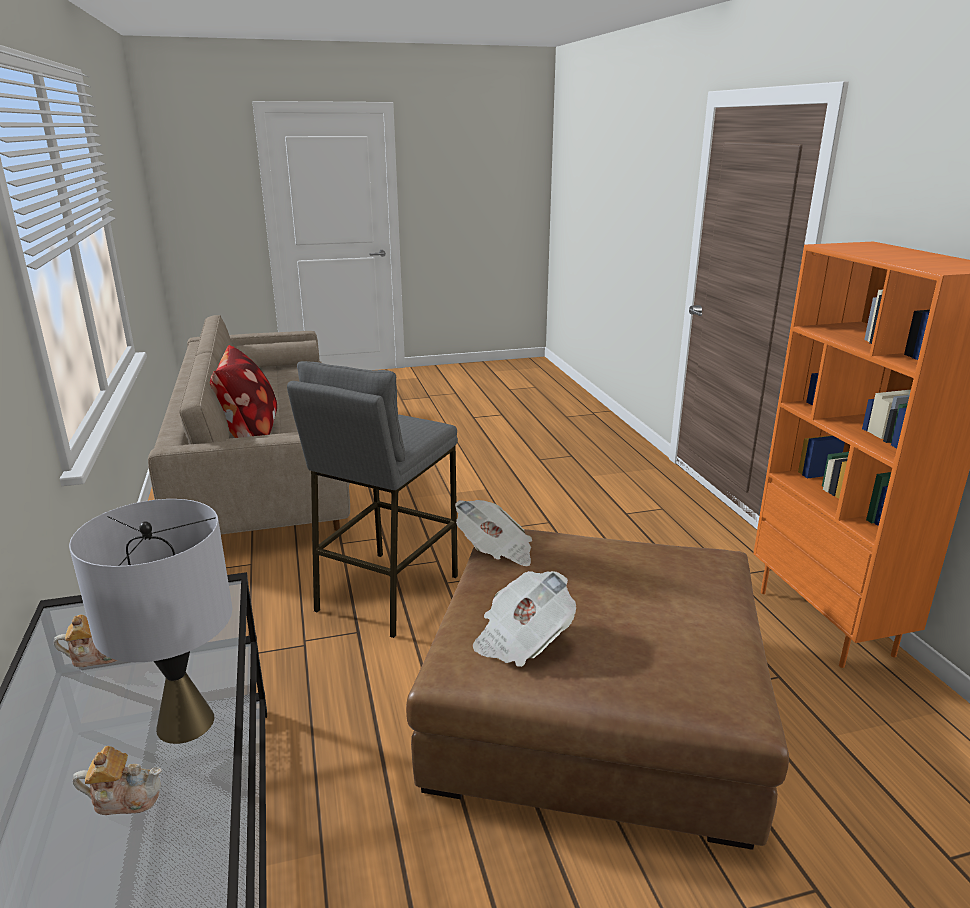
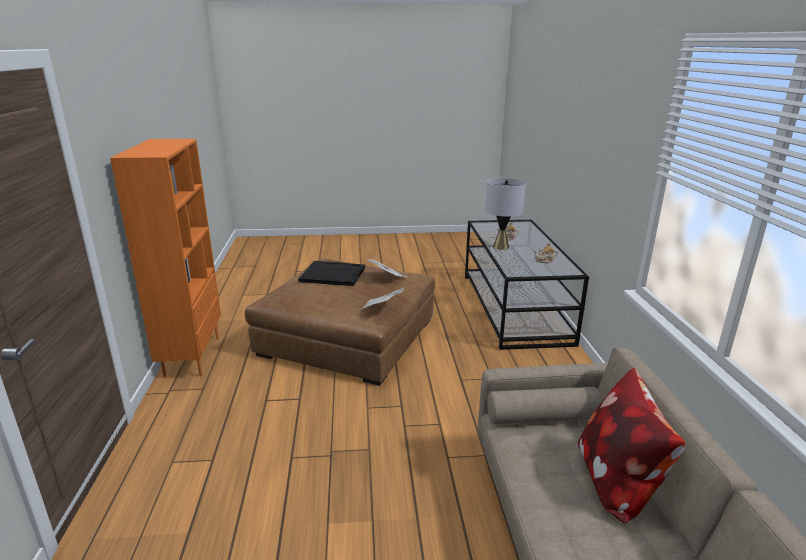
camera: 170 degrees left, 0 degrees up
grey stool [287,361,458,638] -> none
none -> black tray [298,261,365,286]

